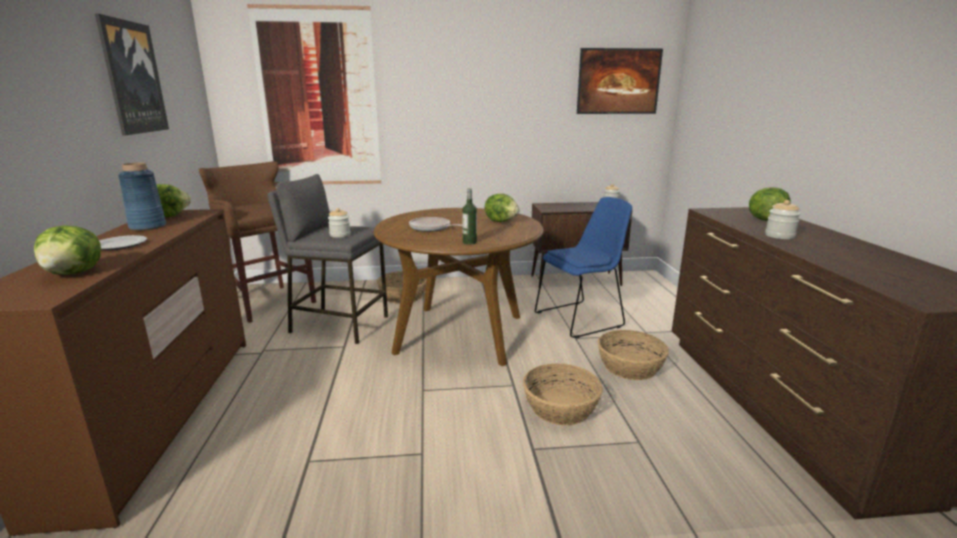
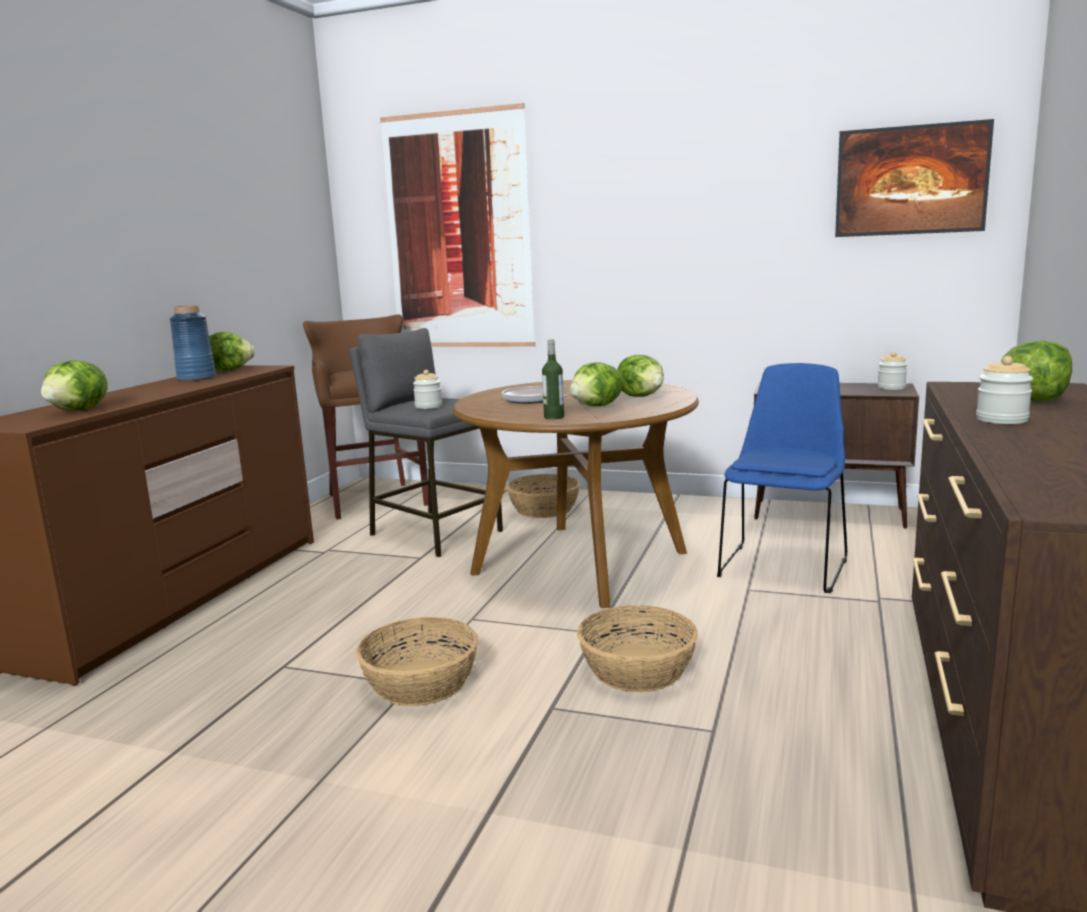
camera: 25 degrees right, 5 degrees down
picture [95,14,169,135] -> none
plate [99,235,147,250] -> none
blue chair [535,197,632,338] -> blue chair turned 60 degrees counterclockwise [717,363,847,593]
basket [597,330,669,380] -> basket moved to [356,617,478,706]
none -> lettuce [569,362,623,406]

